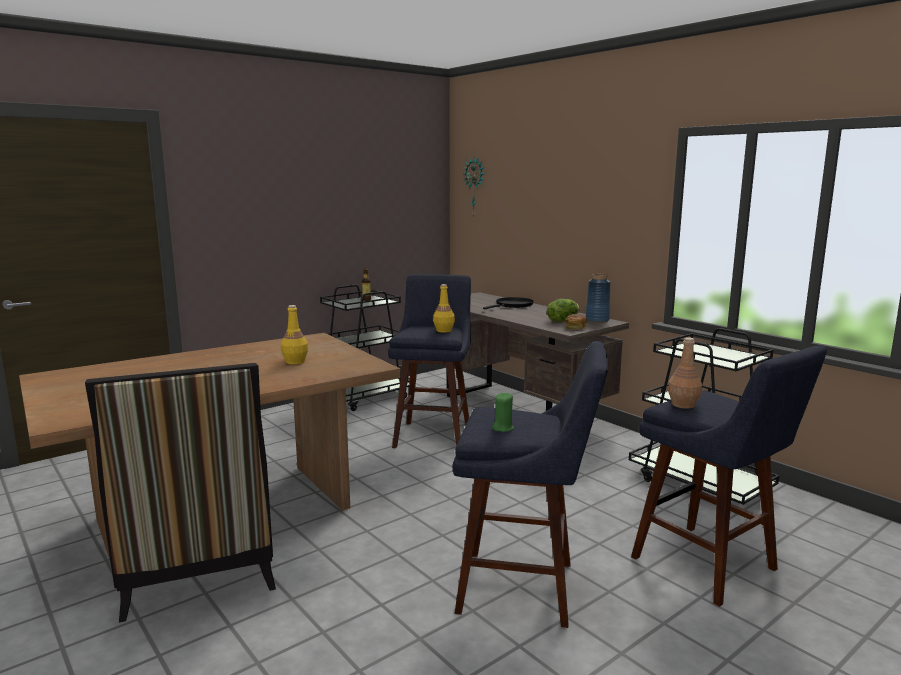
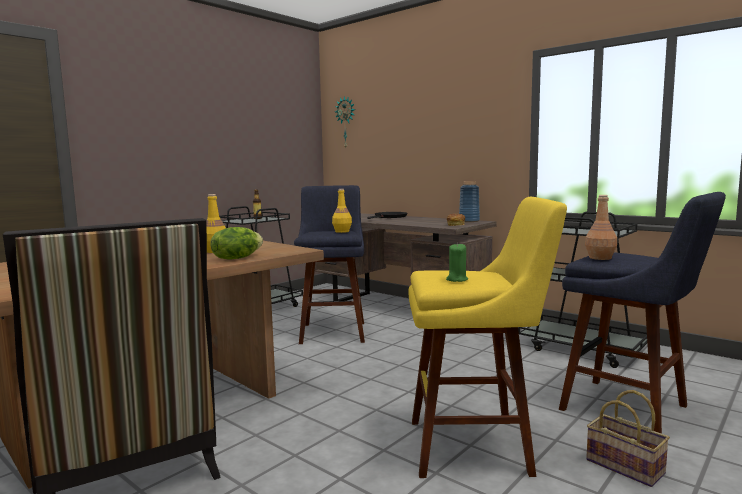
camera: 10 degrees left, 5 degrees down
blue stool [453,341,608,628] -> yellow stool [408,197,567,478]
lettuce [547,299,580,322] -> lettuce moved to [210,227,263,260]
none -> basket [586,390,670,487]

